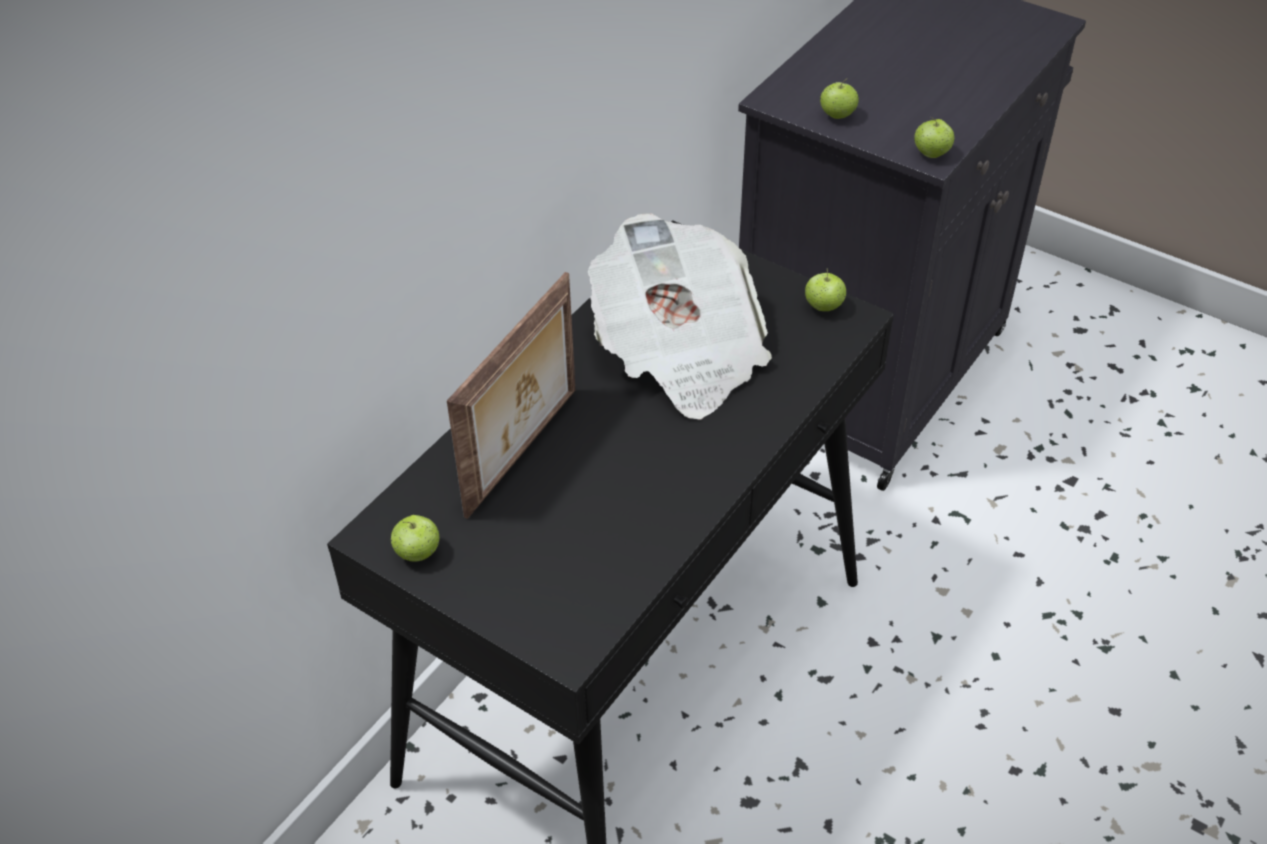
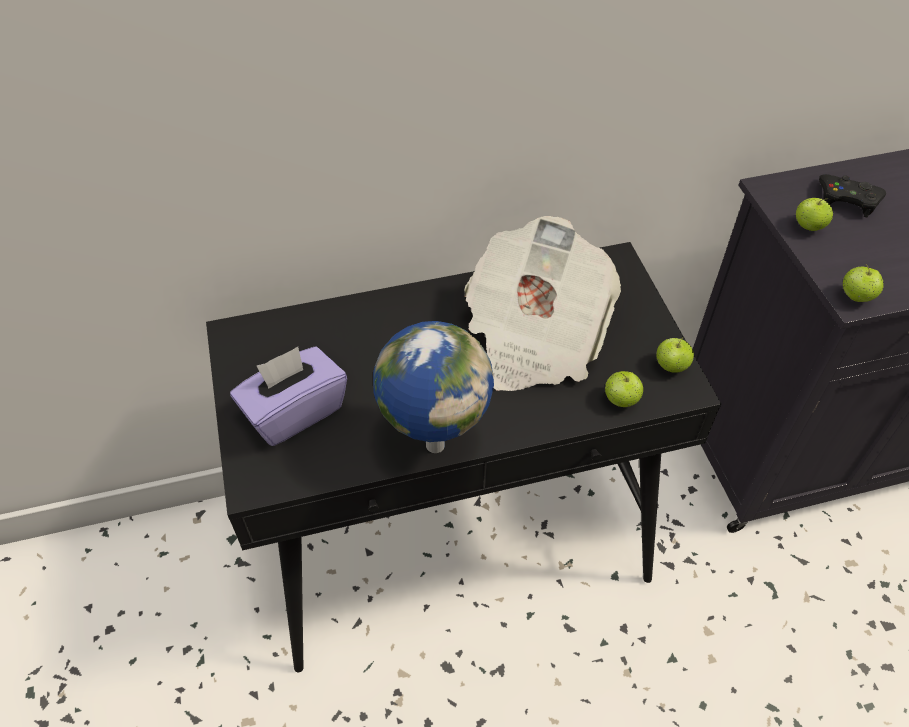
camera: 40 degrees right, 5 degrees up
apple [391,515,439,562] -> apple moved to [605,371,643,407]
picture frame [447,272,575,519] -> none
none -> purple tissue box [230,347,347,446]
none -> globe [373,321,494,453]
none -> black game controller [819,174,886,218]

